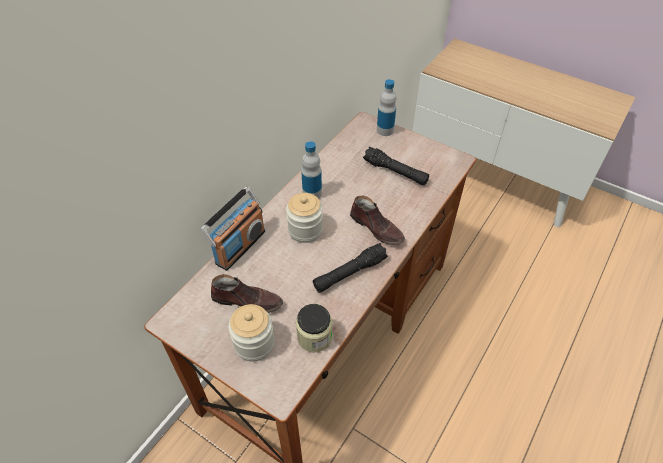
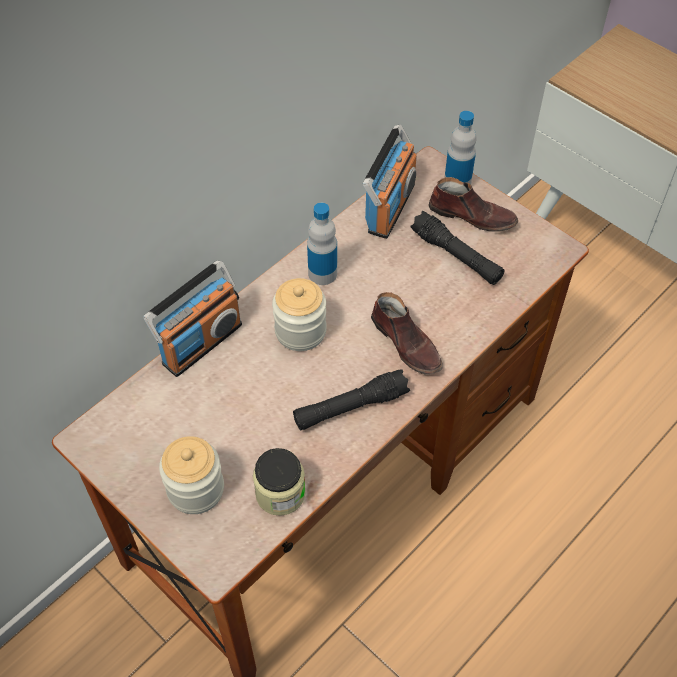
camera: 10 degrees right, 5 degrees up
brown shoe [211,274,283,313] -> brown shoe moved to [428,177,518,232]
none -> radio [363,125,417,239]

